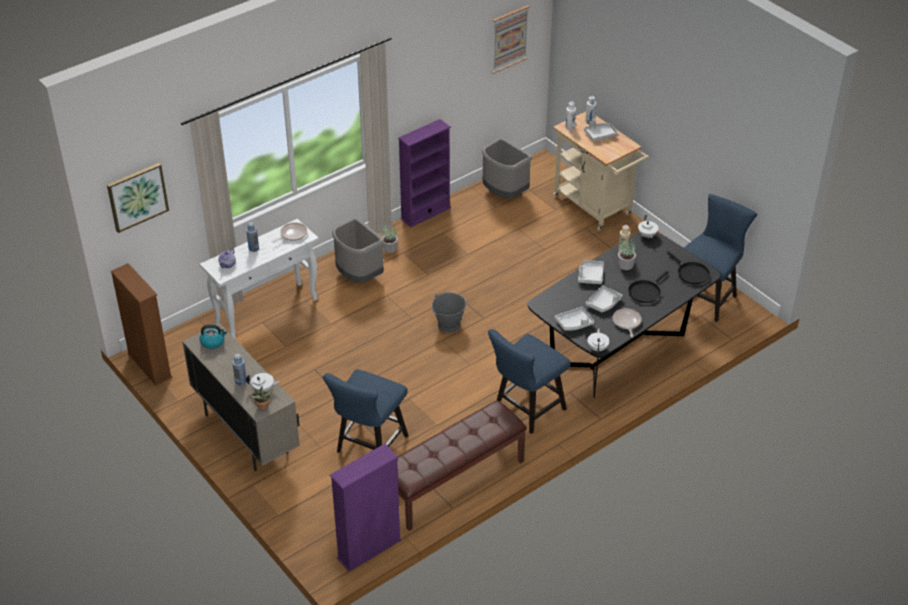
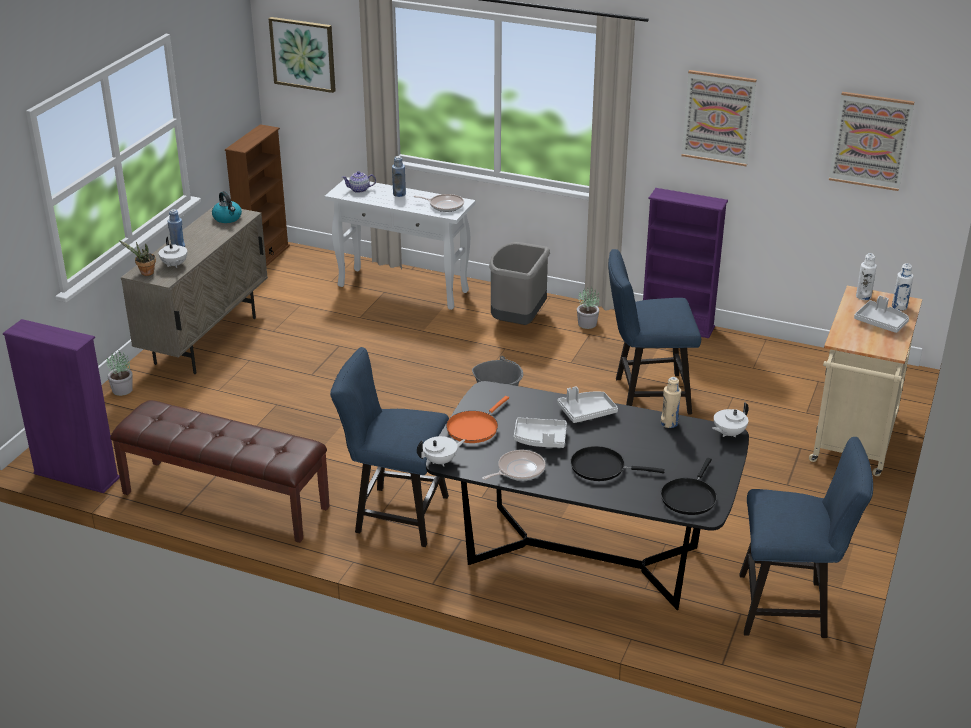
camera: 60 degrees right, 10 degrees down
blue chair [323,369,408,453] -> blue chair moved to [608,249,701,414]
grey trash can [482,138,532,198] -> none
grey tray [555,306,595,331] -> orange frying pan [446,396,509,443]
potted plant [618,238,636,270] -> potted plant moved to [106,352,133,396]
none -> picture [681,70,757,166]

